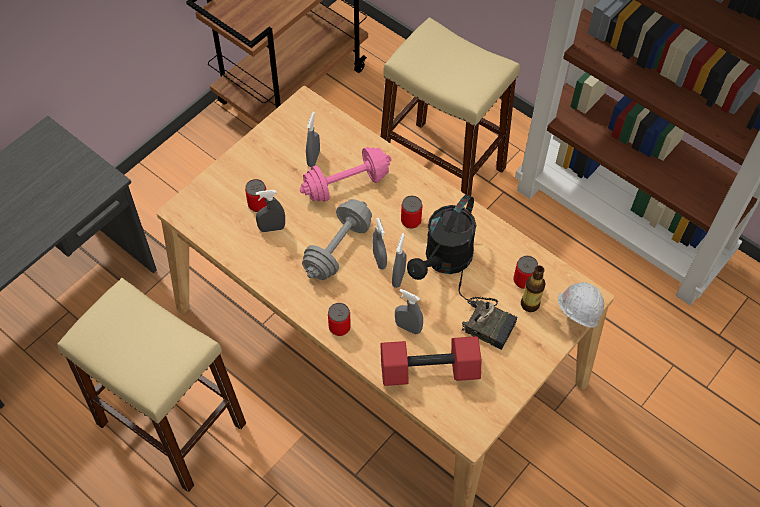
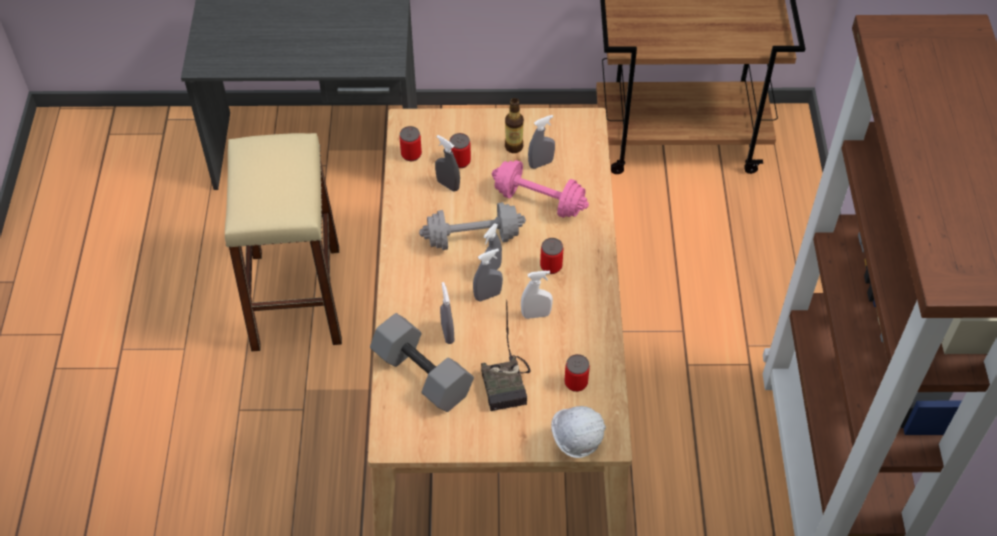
camera: 50 degrees right, 5 degrees down
can [328,303,351,336] -> can moved to [399,126,422,161]
beige stool [380,17,520,196] -> none
red dumbbell [380,336,481,386] -> grey dumbbell [370,313,474,412]
black watering can [407,194,476,280] -> white spray bottle [521,271,553,319]
bottle [521,265,546,312] -> bottle moved to [505,98,524,153]

